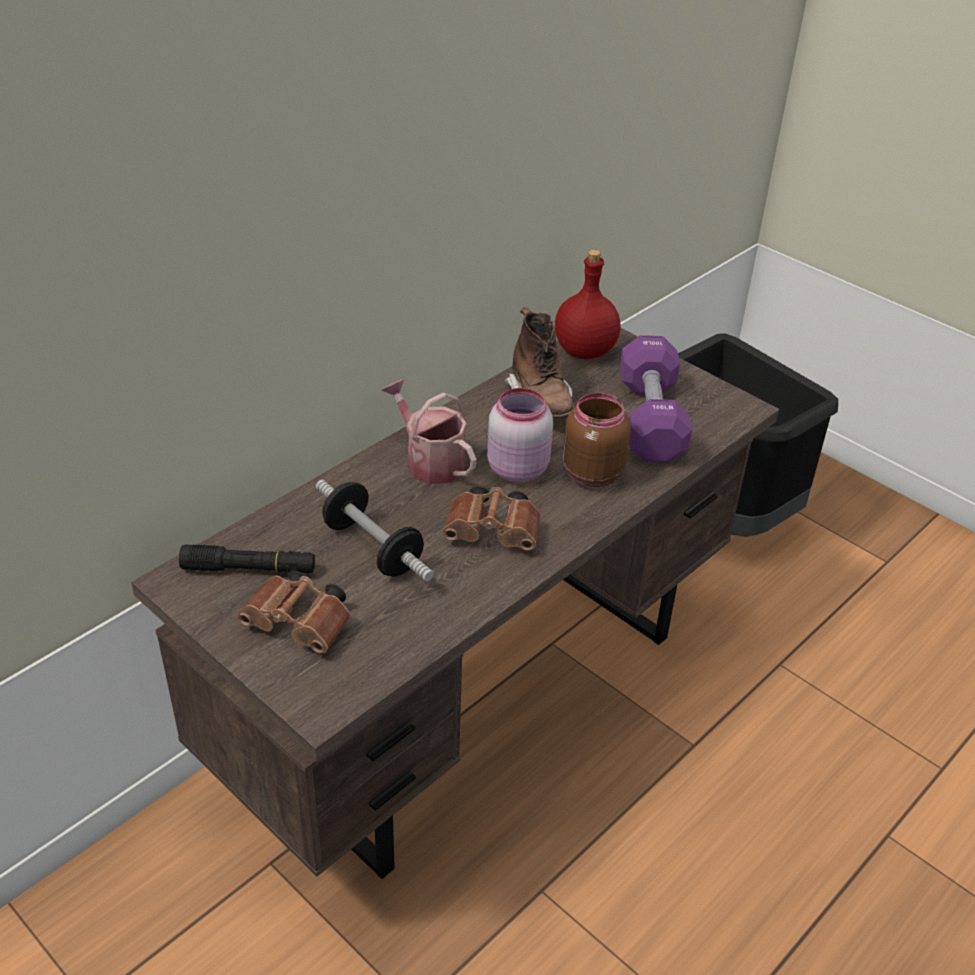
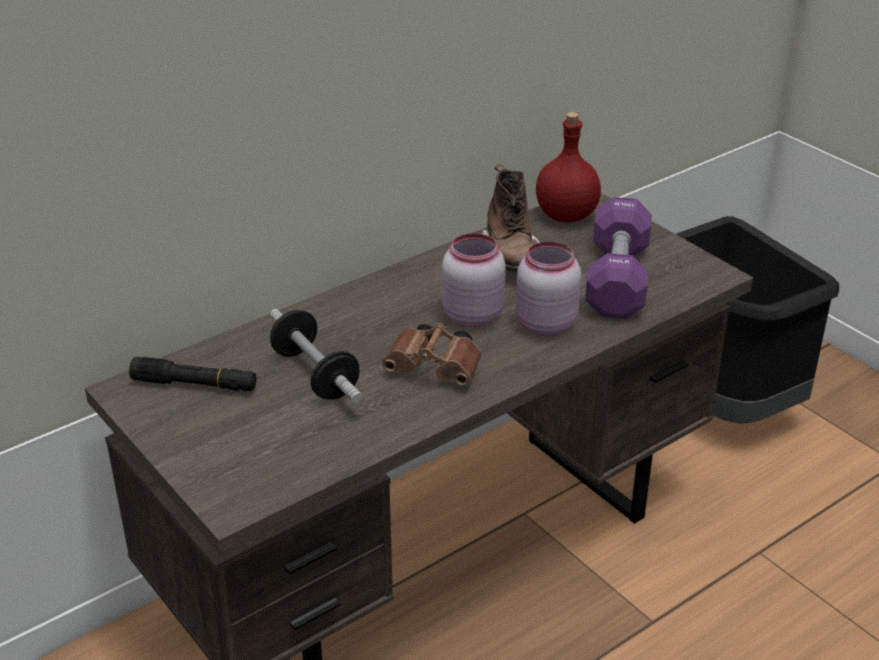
camera: 10 degrees right, 5 degrees down
brown binoculars [237,571,351,653] -> none
watering can [381,379,477,484] -> none
brown jar [563,393,631,488] -> pink jar [516,241,581,336]

